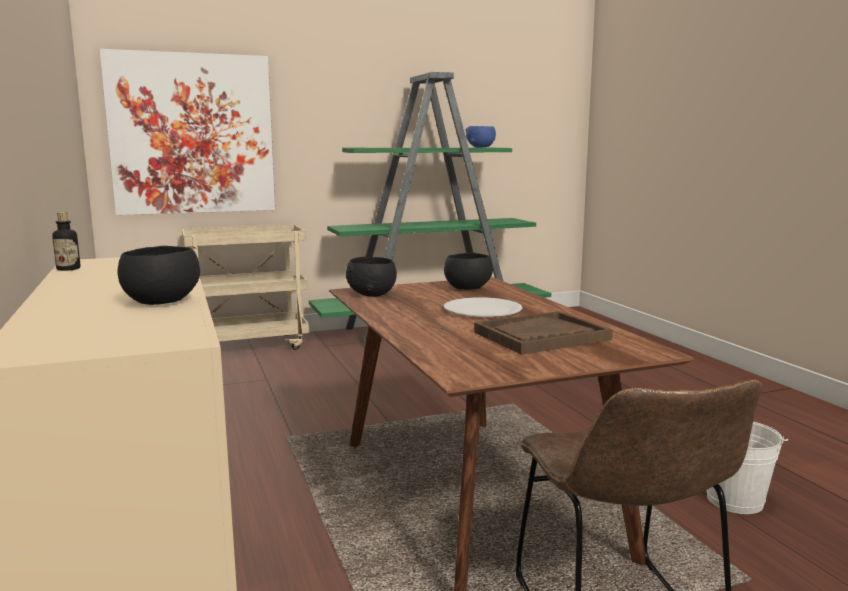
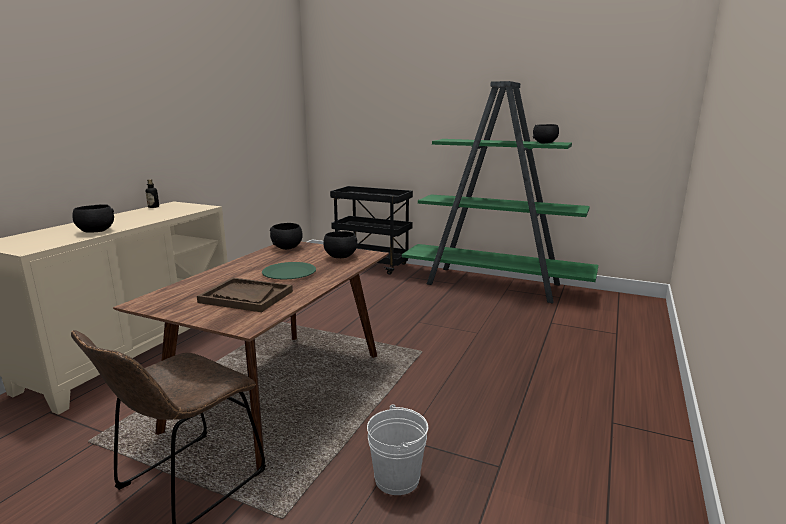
camera: 45 degrees right, 5 degrees up
picture [99,49,275,215] -> none
beige cart [182,224,309,350] -> black cart [330,186,413,275]
white plate [444,297,522,317] -> green plate [262,262,316,280]
blue bowl [465,126,496,148] -> black bowl [533,124,559,143]

